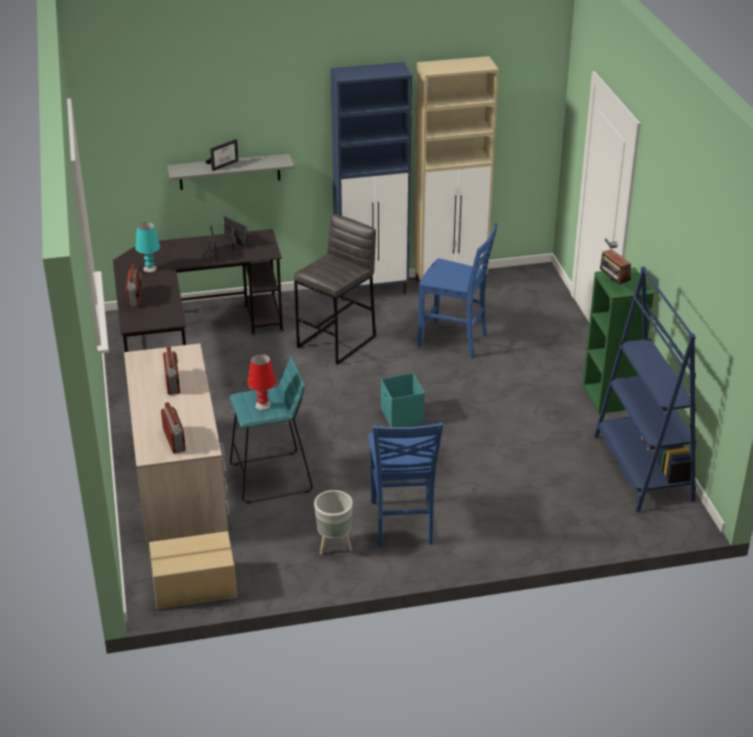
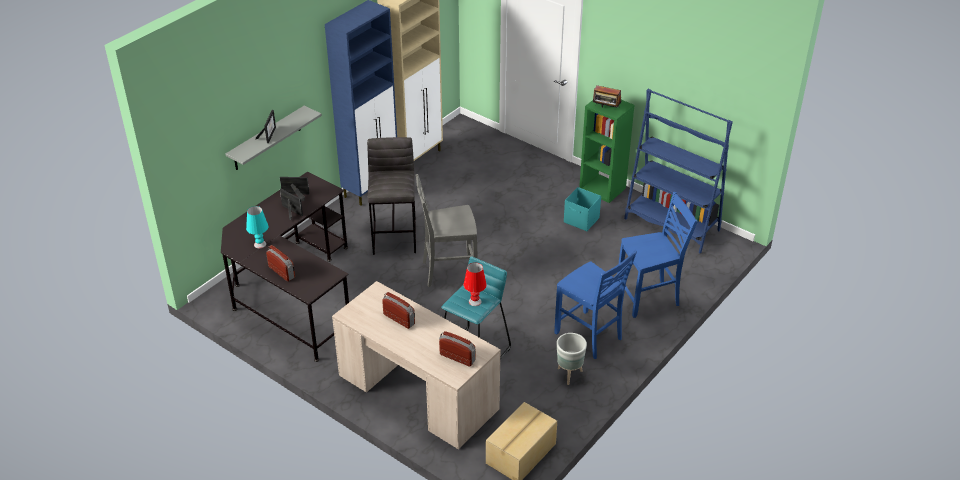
camera: 40 degrees left, 5 degrees up
turquoise storage box [381,373,425,427] -> turquoise storage box moved to [564,187,601,231]
blue chair [418,223,498,358] -> blue chair moved to [617,192,698,318]
none -> grey chair [416,174,477,287]

